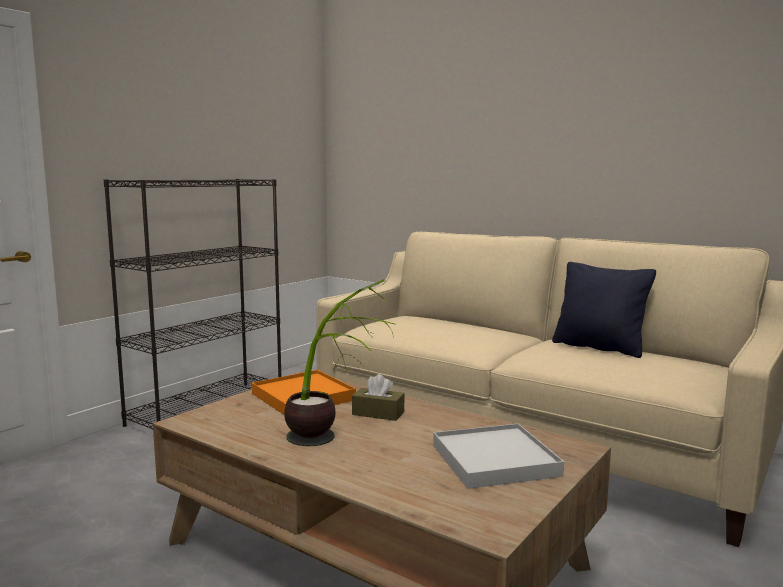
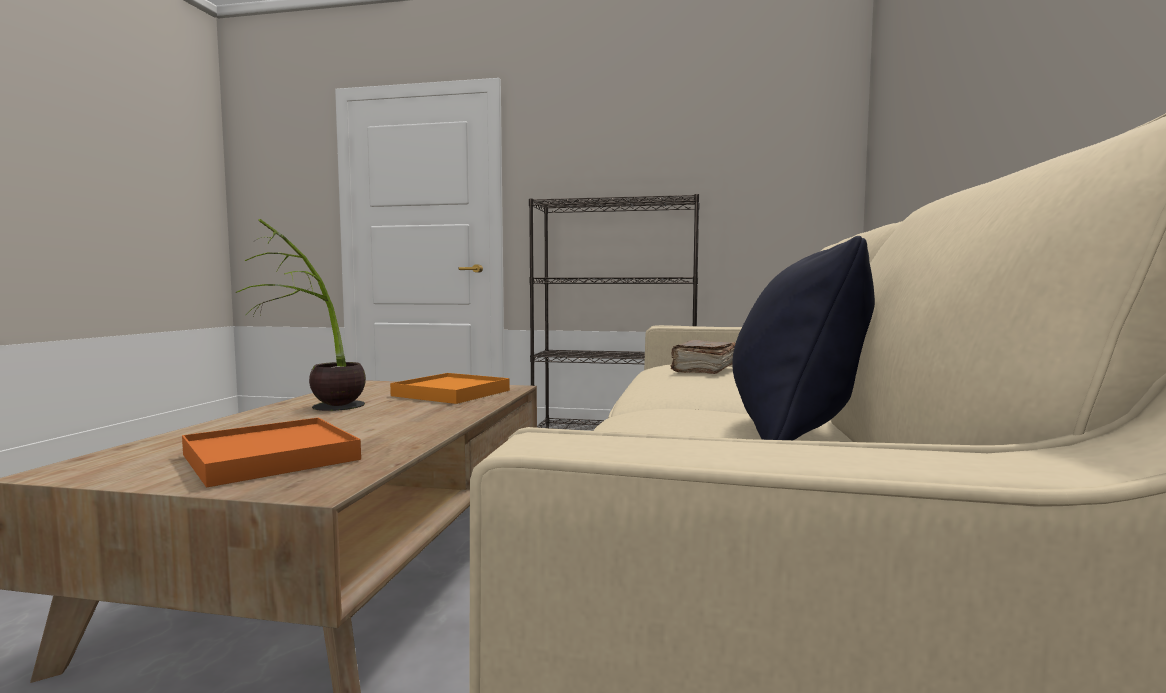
camera: 65 degrees right, 5 degrees down
brown tissue box [352,374,404,421] -> none
white tray [433,424,564,489] -> orange tray [182,418,361,488]
none -> brown book [671,340,736,374]

